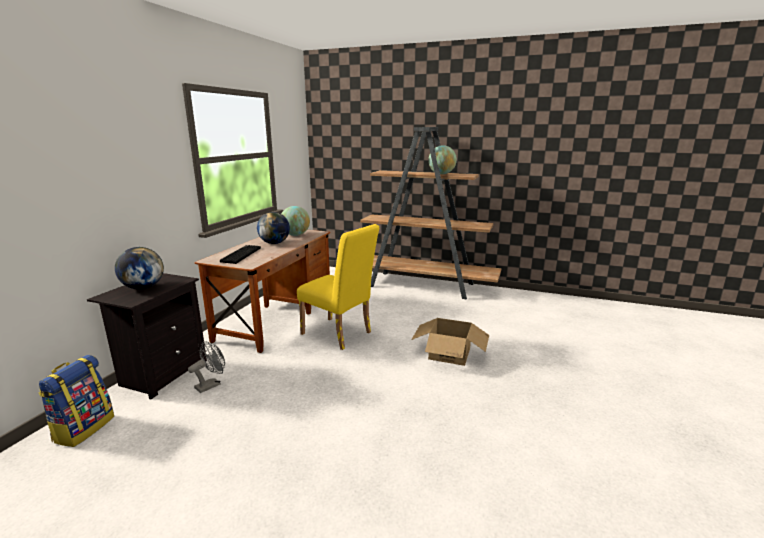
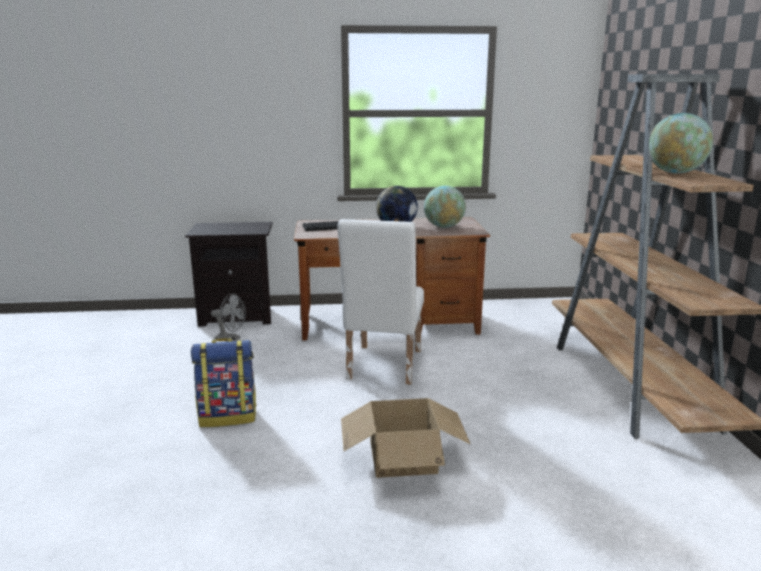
camera: 65 degrees right, 0 degrees up
backpack [38,355,114,447] -> backpack moved to [191,338,256,427]
globe [115,247,164,289] -> none
yellow chair [297,224,379,350] -> white chair [337,219,424,384]

